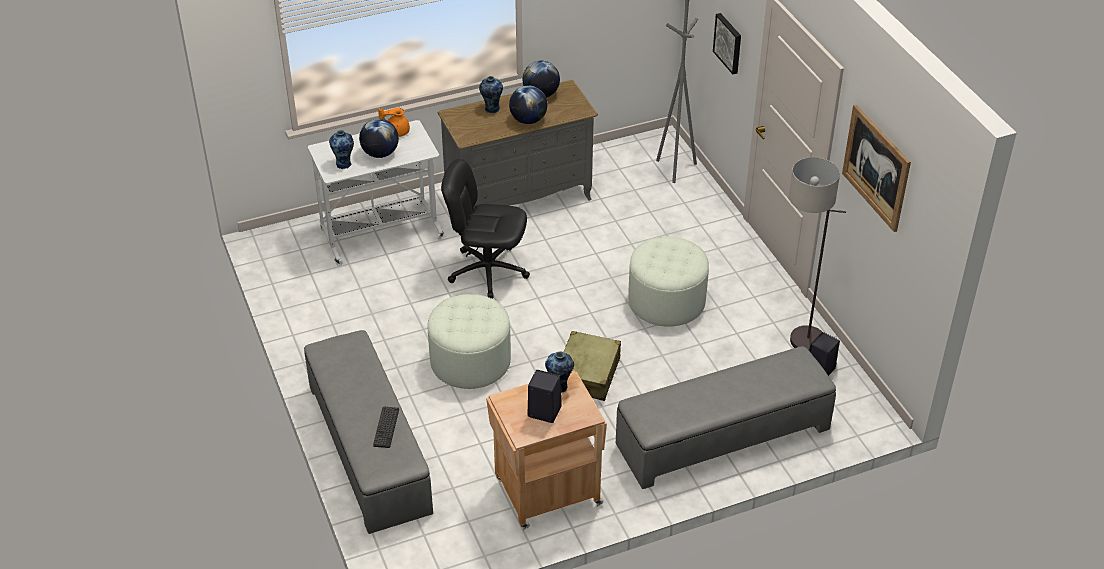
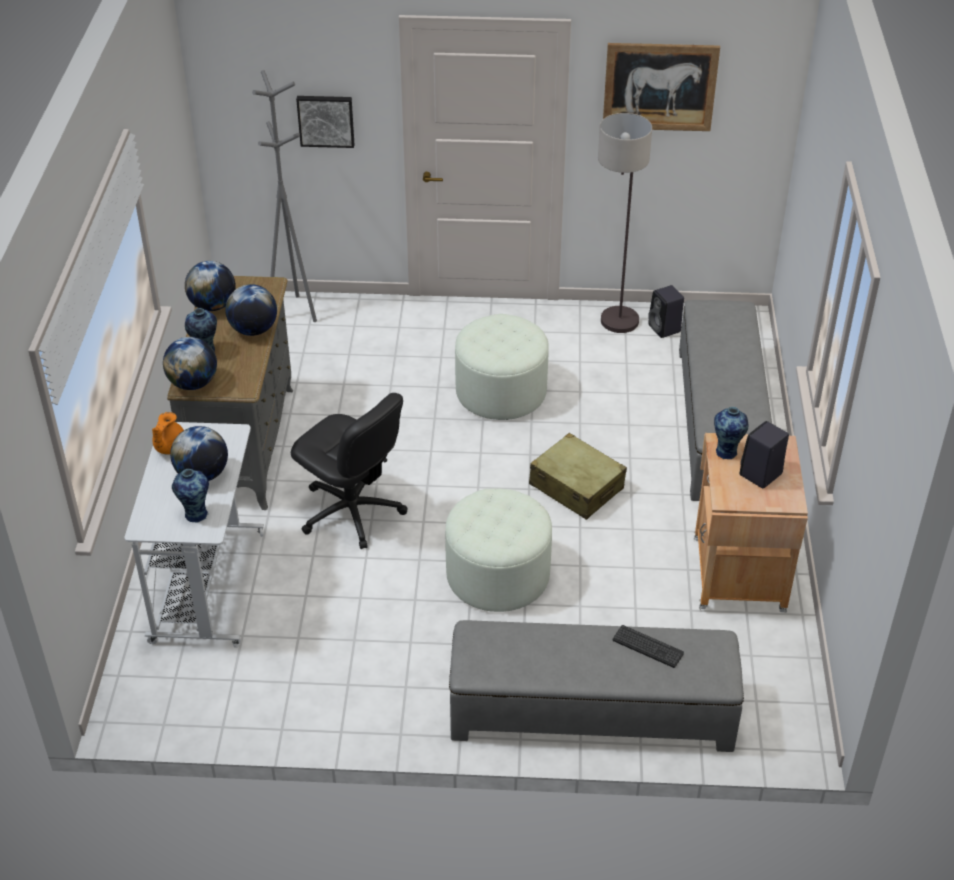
camera: 65 degrees left, 0 degrees up
black office chair [441,159,530,299] -> black office chair turned 90 degrees counterclockwise [291,393,407,549]
none -> globe [163,337,217,390]

